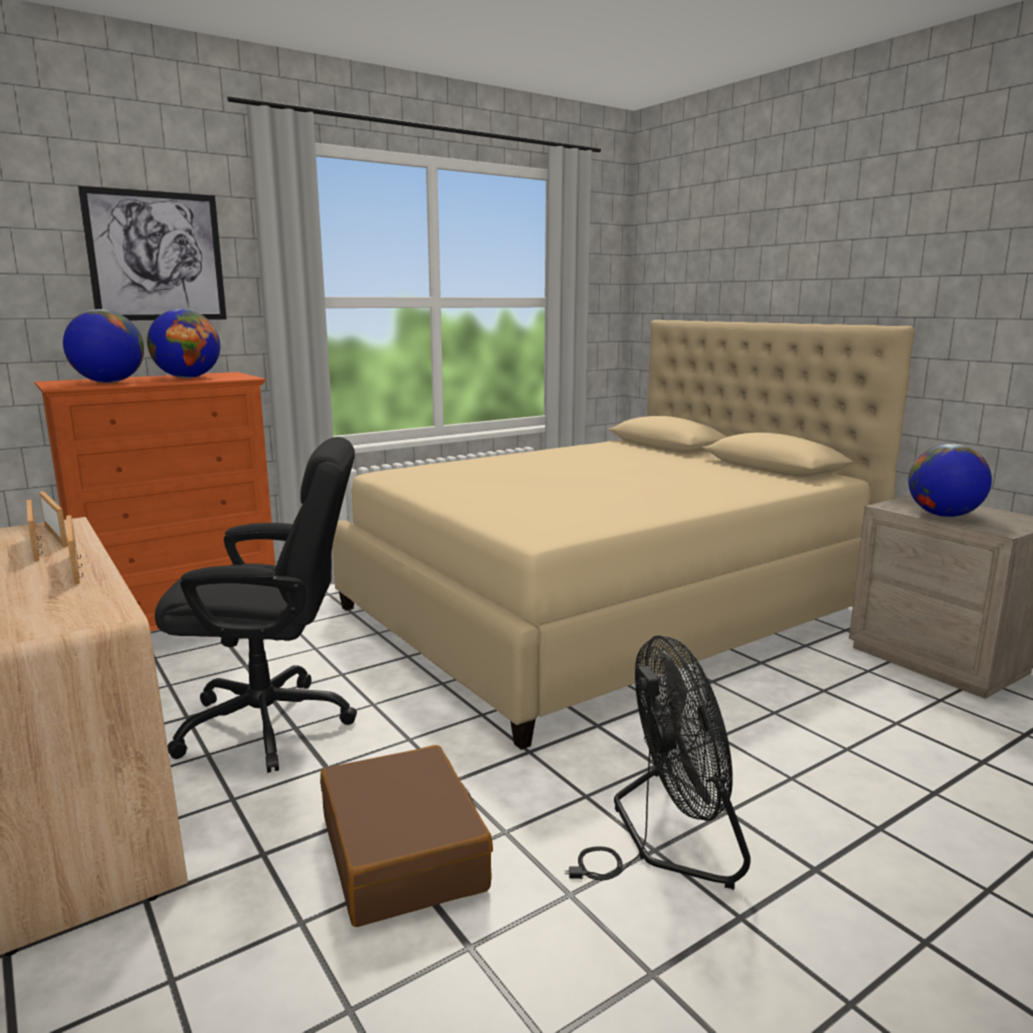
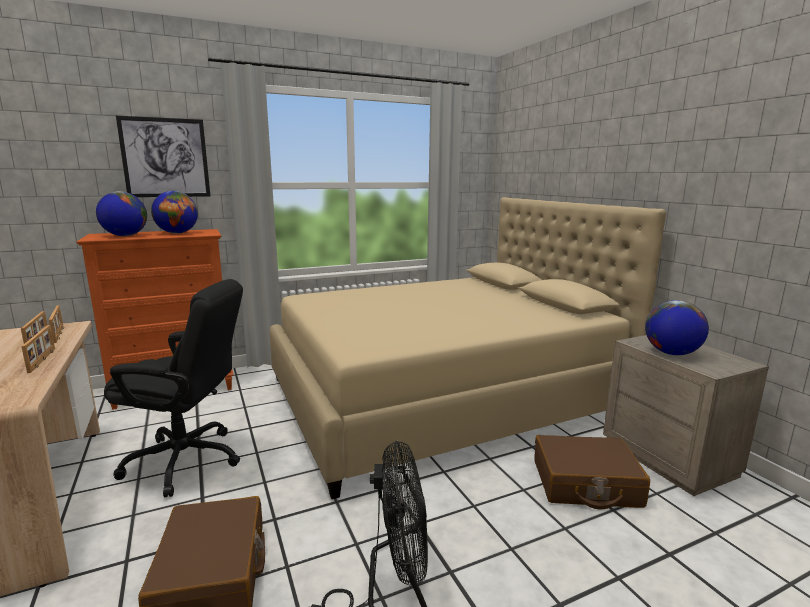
camera: 10 degrees right, 0 degrees up
none -> brown suitcase [534,435,650,510]

